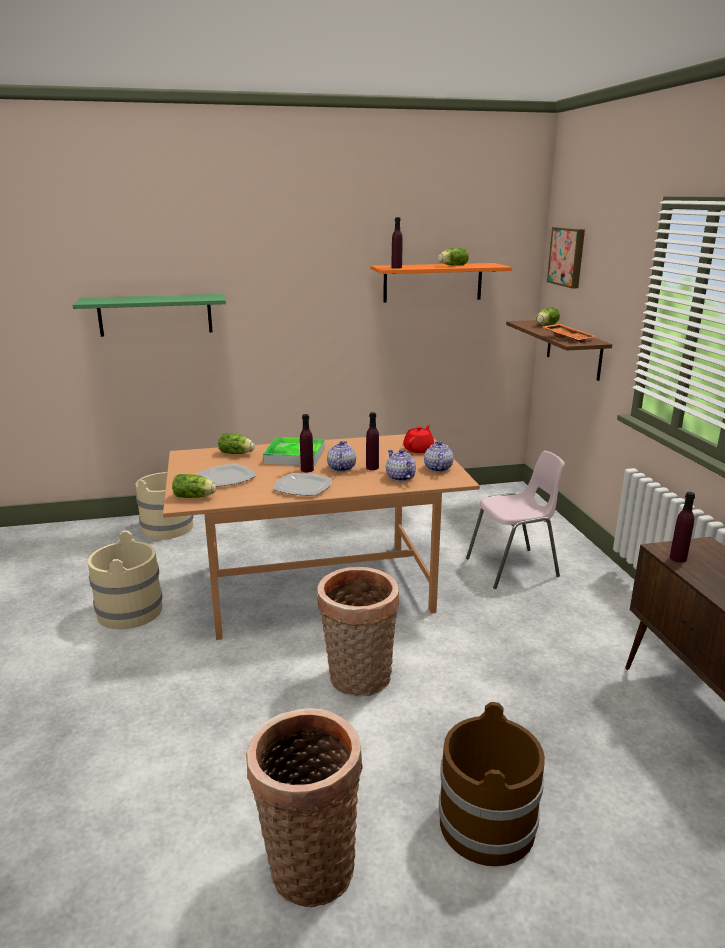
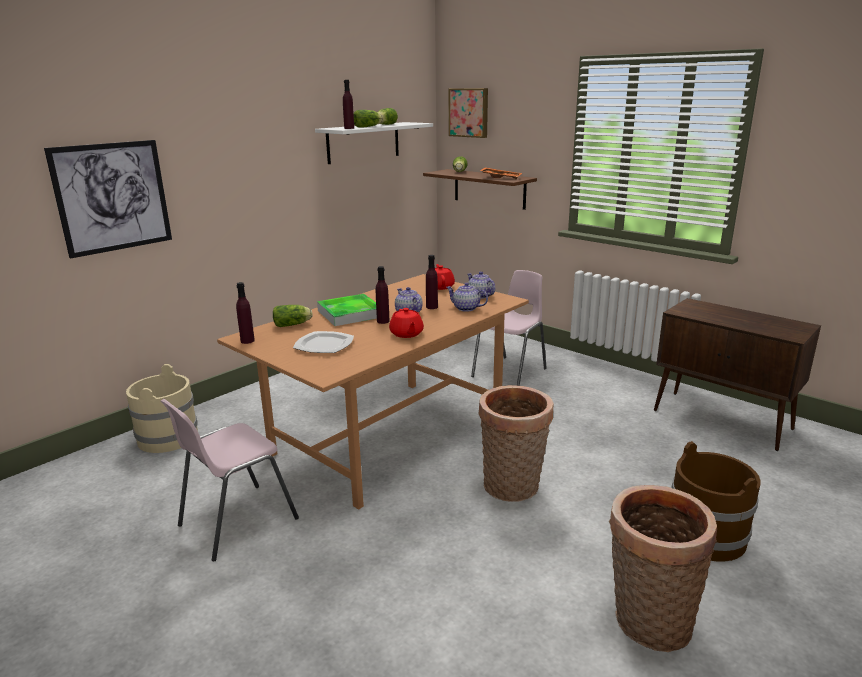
camera: 35 degrees left, 0 degrees up
green shelf [72,294,226,337] -> picture [44,140,172,259]
beige bucket [88,531,162,630] -> pink chair [161,399,299,562]
lettuce [172,474,216,498] -> lettuce moved to [354,110,383,127]
plate [273,473,332,495] -> red teapot [389,308,424,338]
orange shelf [371,263,512,303] -> white shelf [315,122,433,164]
purple bottle [670,492,695,563] -> purple bottle moved to [236,282,255,344]

